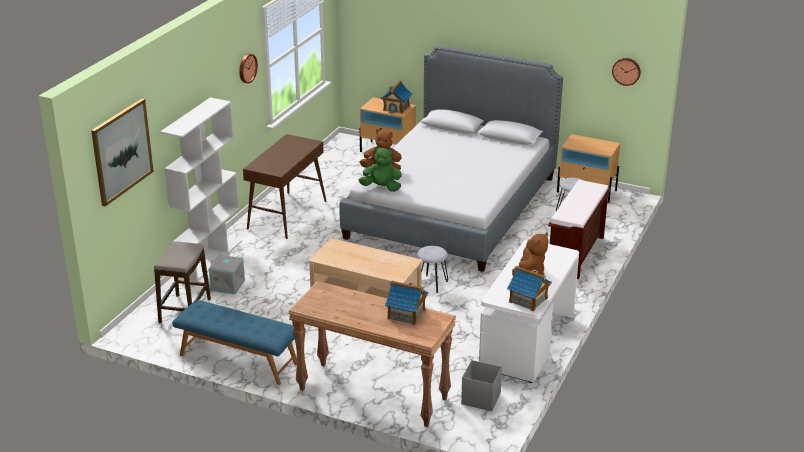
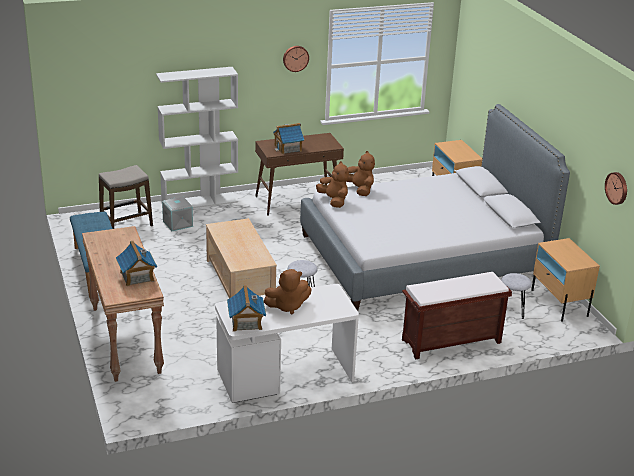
camera: 45 degrees right, 0 degrees up
picture [91,99,154,207] -> none
green plush toy [359,146,402,192] -> brown plush toy [316,161,349,208]
toy house [380,81,413,114] -> toy house moved to [273,123,304,154]
grey storage box [461,360,502,411] -> none

